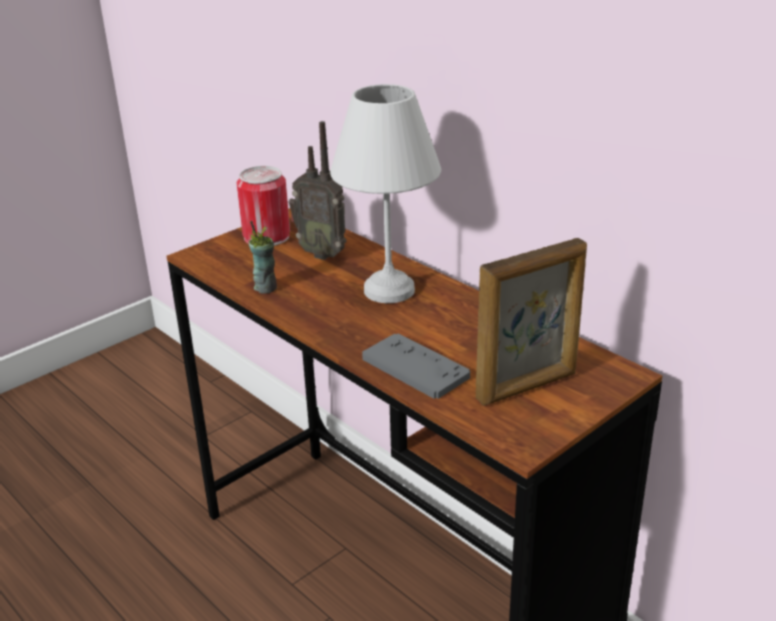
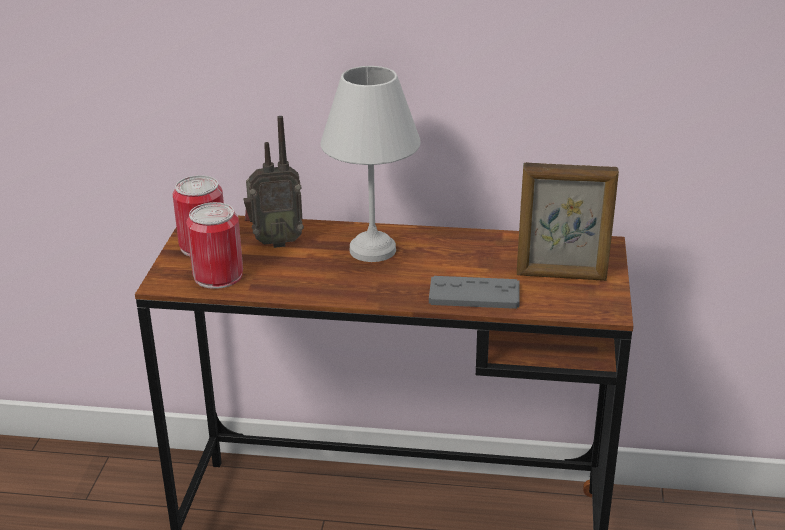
camera: 40 degrees left, 0 degrees up
cup [249,221,277,294] -> none
picture frame [475,238,587,406] -> picture frame turned 75 degrees clockwise [517,162,619,281]
none -> can [186,202,243,289]

